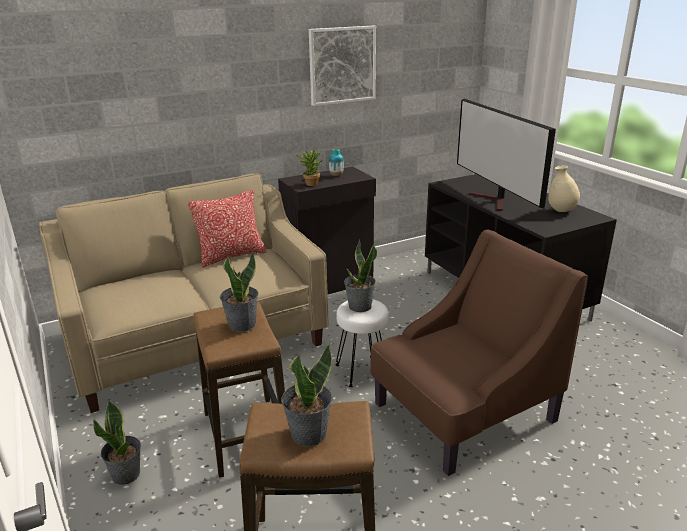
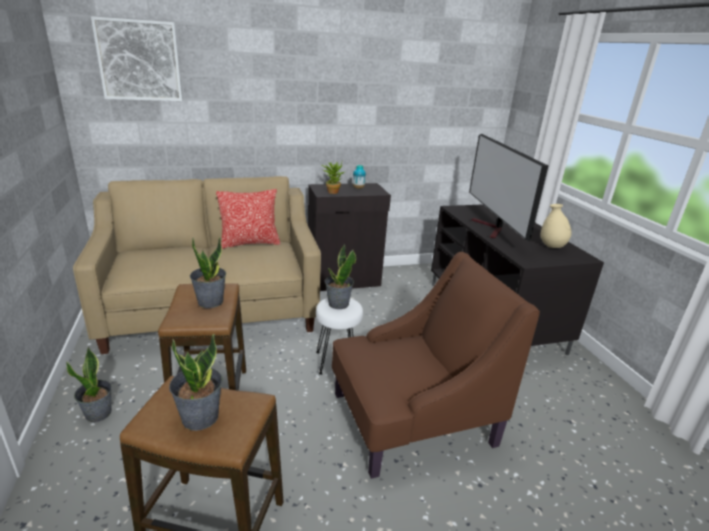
camera: 10 degrees right, 0 degrees up
picture [309,26,376,106] -> picture moved to [91,16,182,101]

